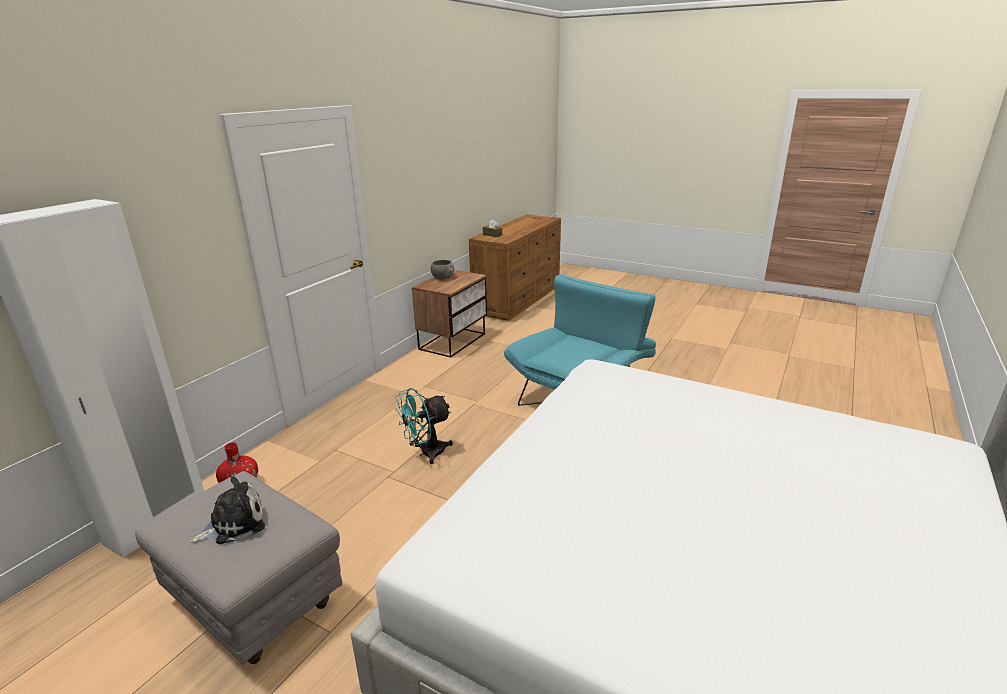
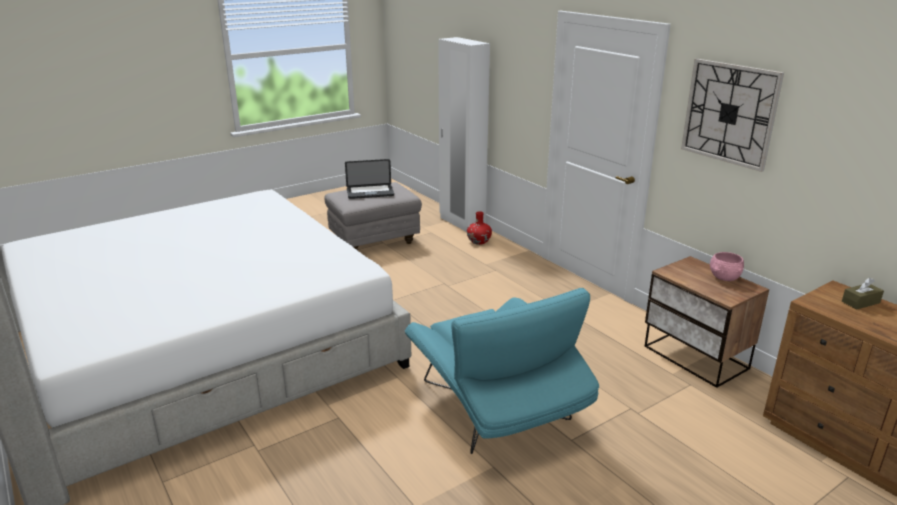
camera: 115 degrees right, 0 degrees up
plush toy [190,476,265,544] -> laptop [345,159,394,199]
turquoise fan [395,388,453,464] -> none
grey bowl [431,260,454,279] -> pink bowl [710,252,744,281]
none -> wall clock [681,59,784,172]

